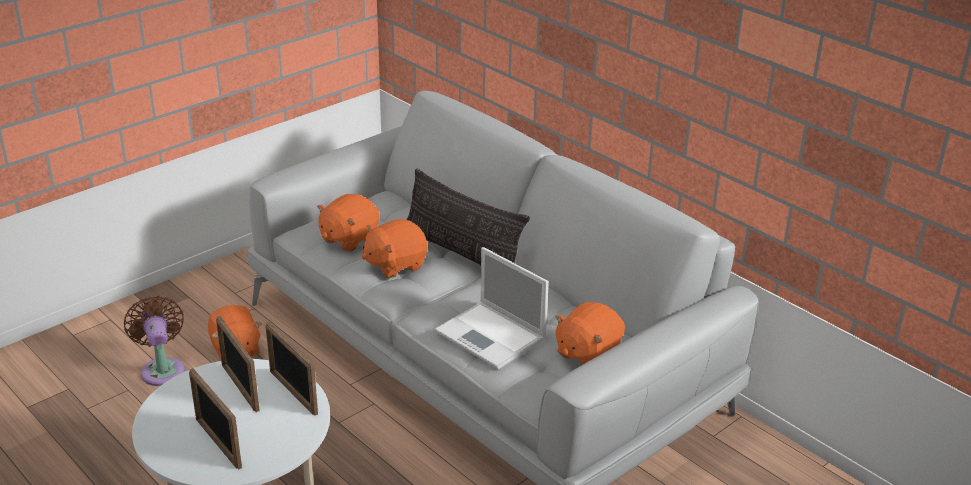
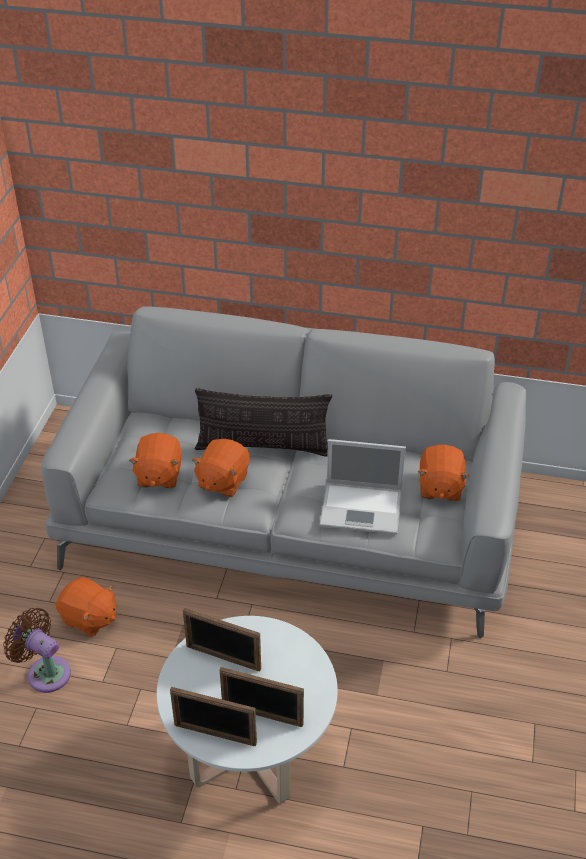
camera: 35 degrees left, 10 degrees up
picture frame [265,322,318,416] -> picture frame moved to [170,687,257,746]

